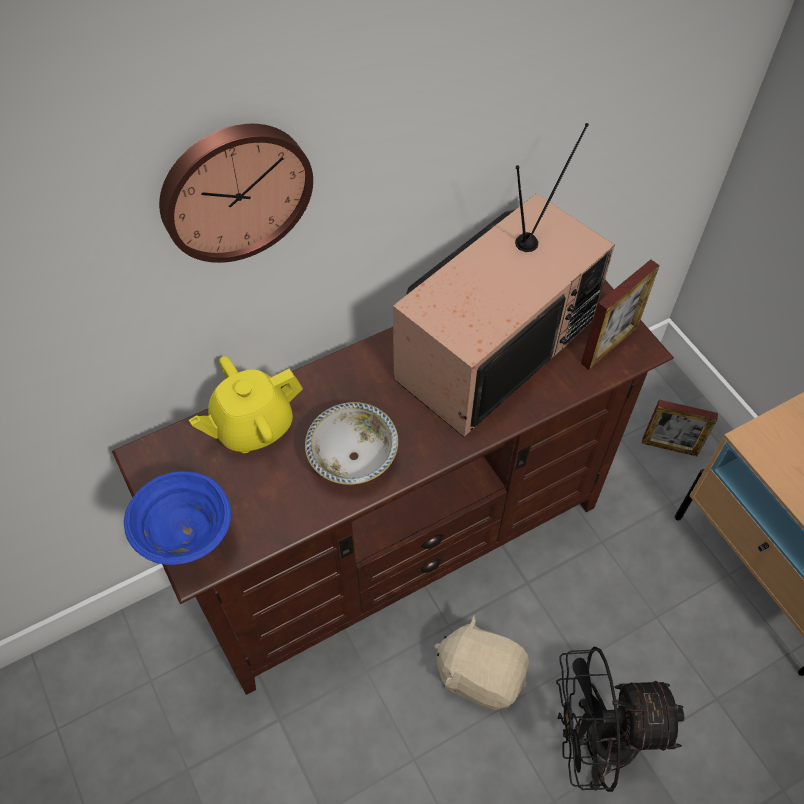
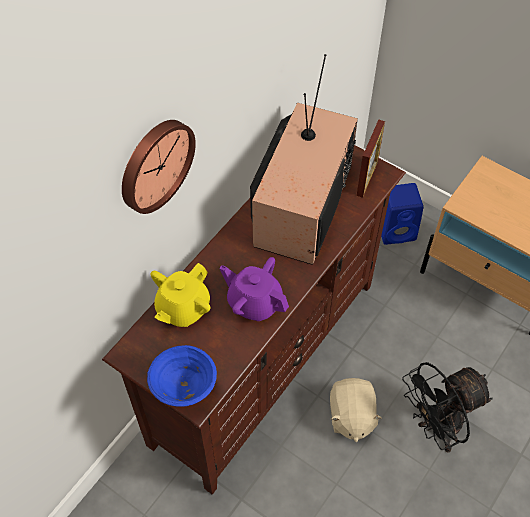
camera: 25 degrees left, 0 degrees up
bowl [305,402,398,485] -> purple teapot [219,257,289,321]
beige plush toy [434,615,529,710] -> beige plush toy turned 90 degrees counterclockwise [330,378,382,442]
picture frame [642,400,718,456] -> blue speaker [381,183,423,245]

